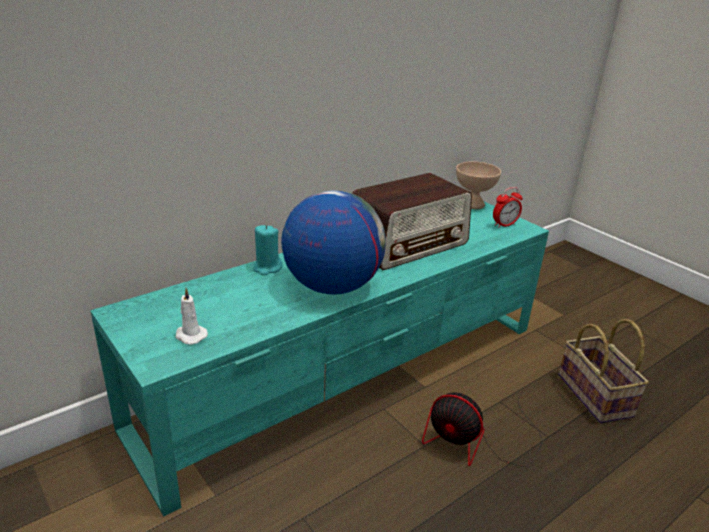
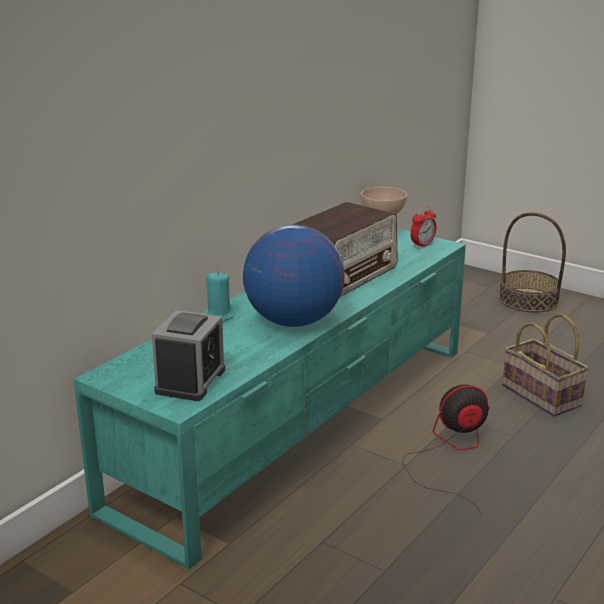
camera: 15 degrees left, 5 degrees down
white candle [175,288,208,344] -> alarm clock [152,310,225,401]
fan [422,391,543,467] -> fan turned 150 degrees clockwise [403,384,490,514]
none -> basket [499,212,566,313]

